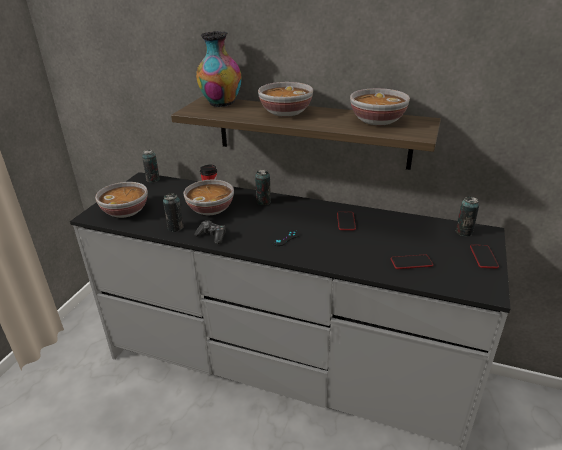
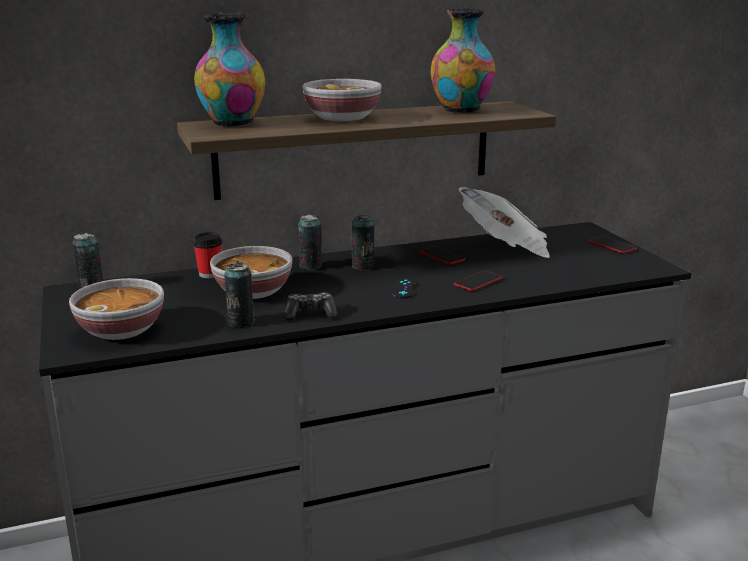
camera: 40 degrees left, 10 degrees down
bowl [350,88,410,125] -> vase [431,8,495,113]
phone [391,255,433,269] -> phone moved to [454,271,503,291]
can [455,197,479,236] -> can moved to [352,215,374,270]
none -> newspaper [459,187,550,258]

